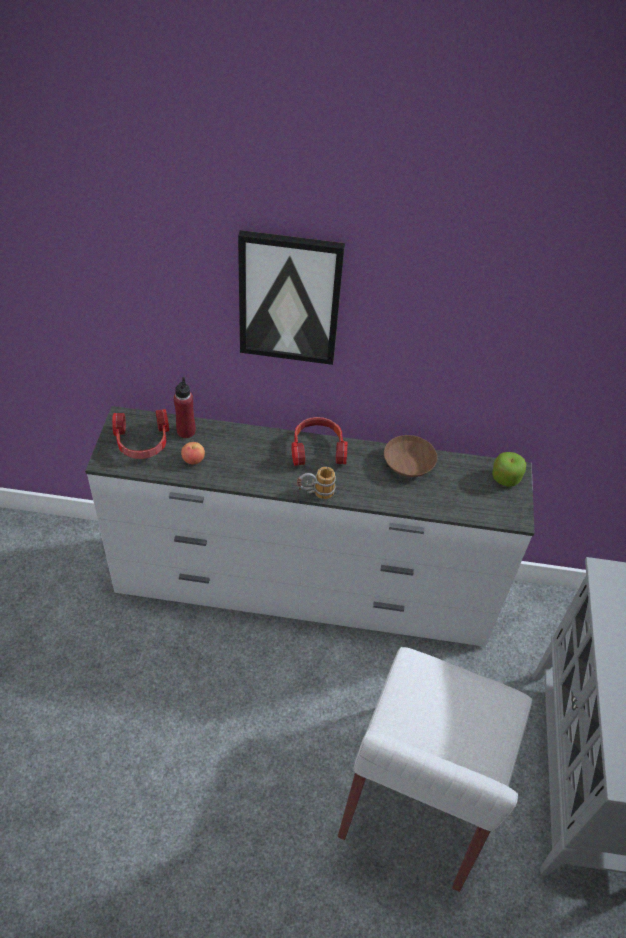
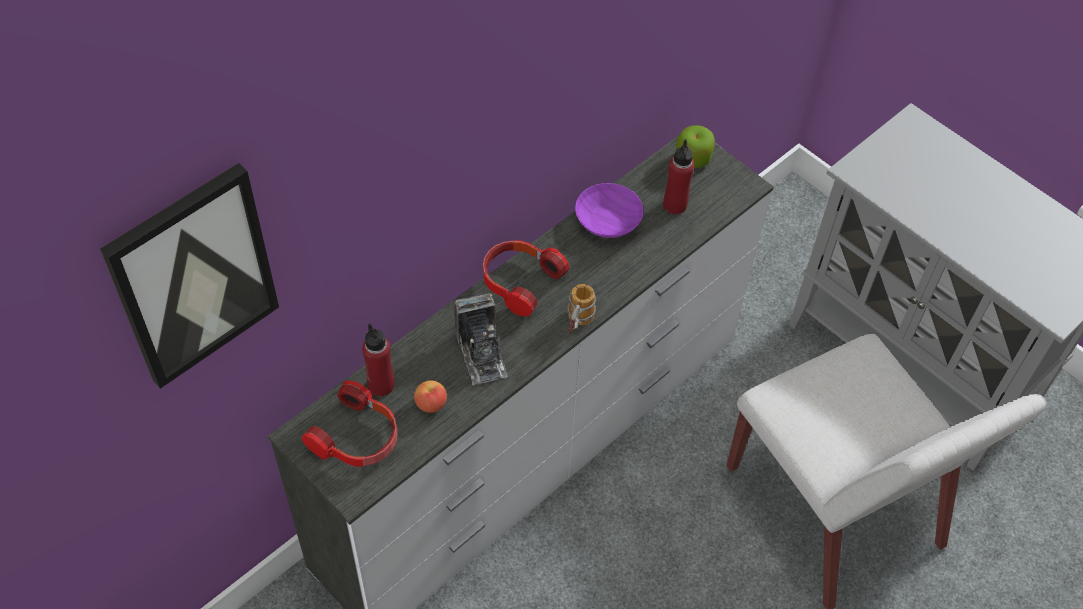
camera: 50 degrees left, 5 degrees up
picture [238,230,345,365] -> picture moved to [100,163,279,389]
brown bowl [384,435,437,477] -> purple bowl [575,183,644,238]
none -> camera [454,293,508,386]
none -> red bottle [663,139,694,215]

